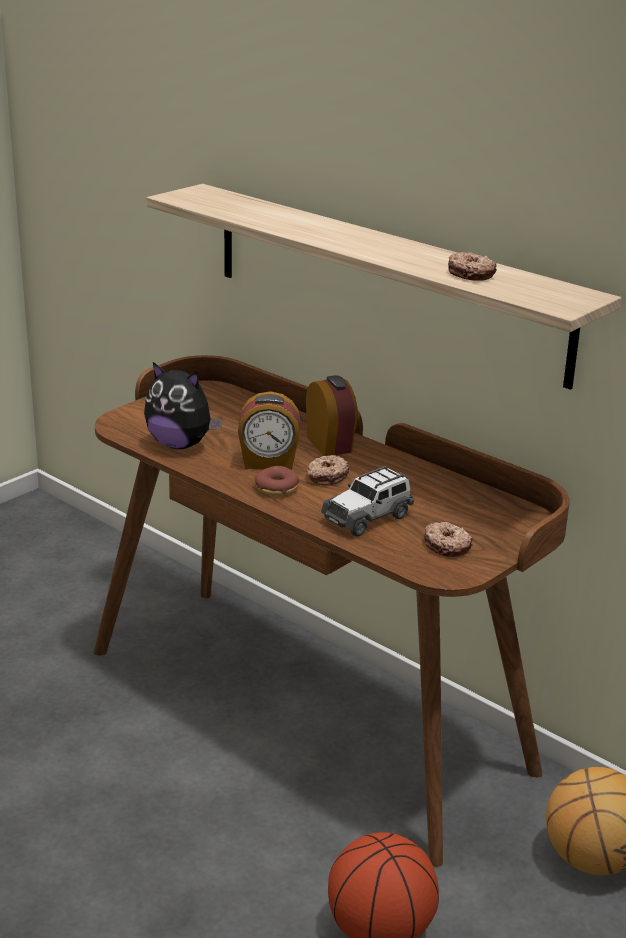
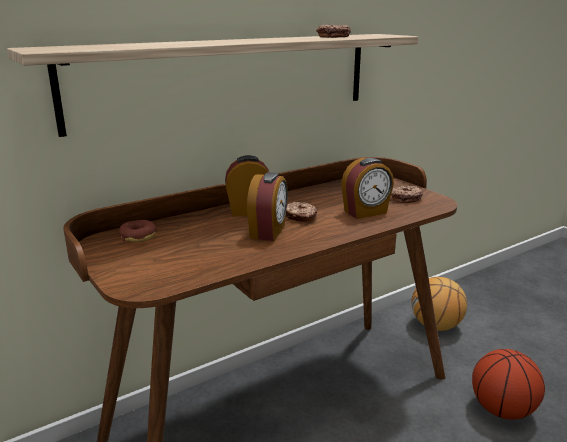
camera: 75 degrees left, 5 degrees down
plush toy [144,362,223,449] -> none
donut [254,466,299,496] -> donut moved to [119,220,157,242]
toy car [321,466,414,536] -> alarm clock [341,158,394,219]

